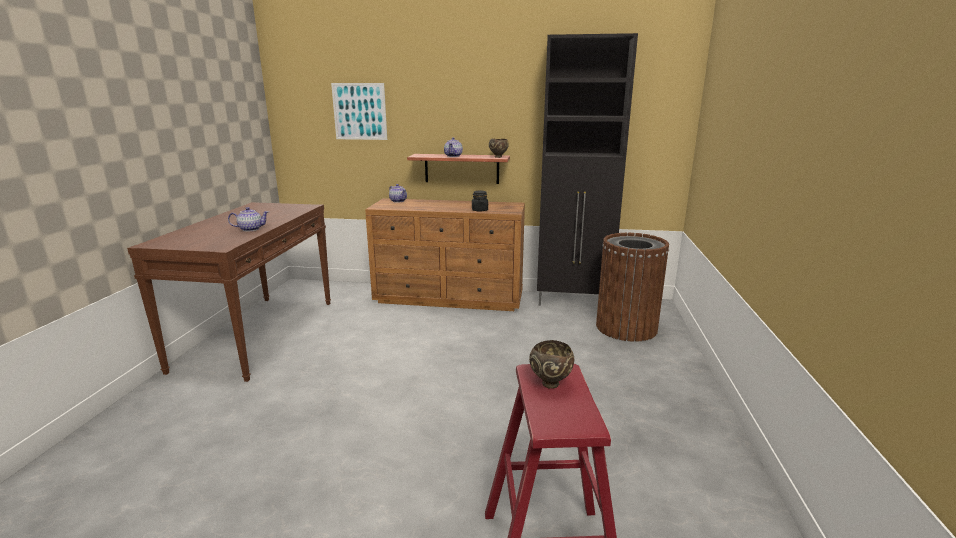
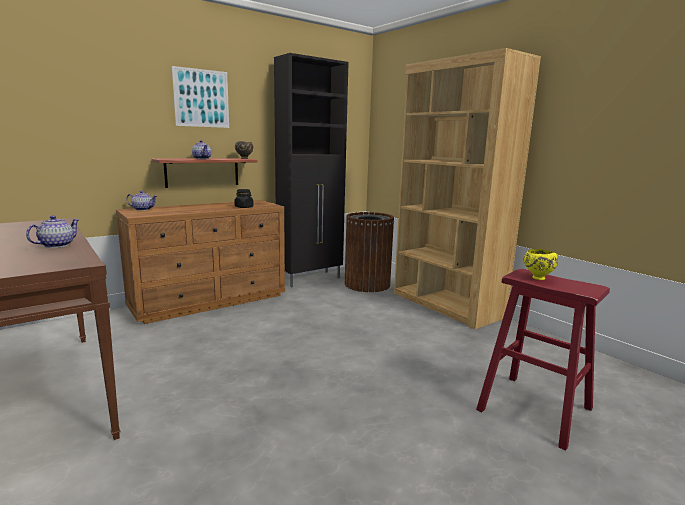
camera: 45 degrees left, 5 degrees down
picture [331,83,387,140] -> picture moved to [172,66,229,128]
brown bowl [529,340,574,389] -> yellow bowl [524,249,558,280]
none -> brown bookcase [394,48,541,329]

